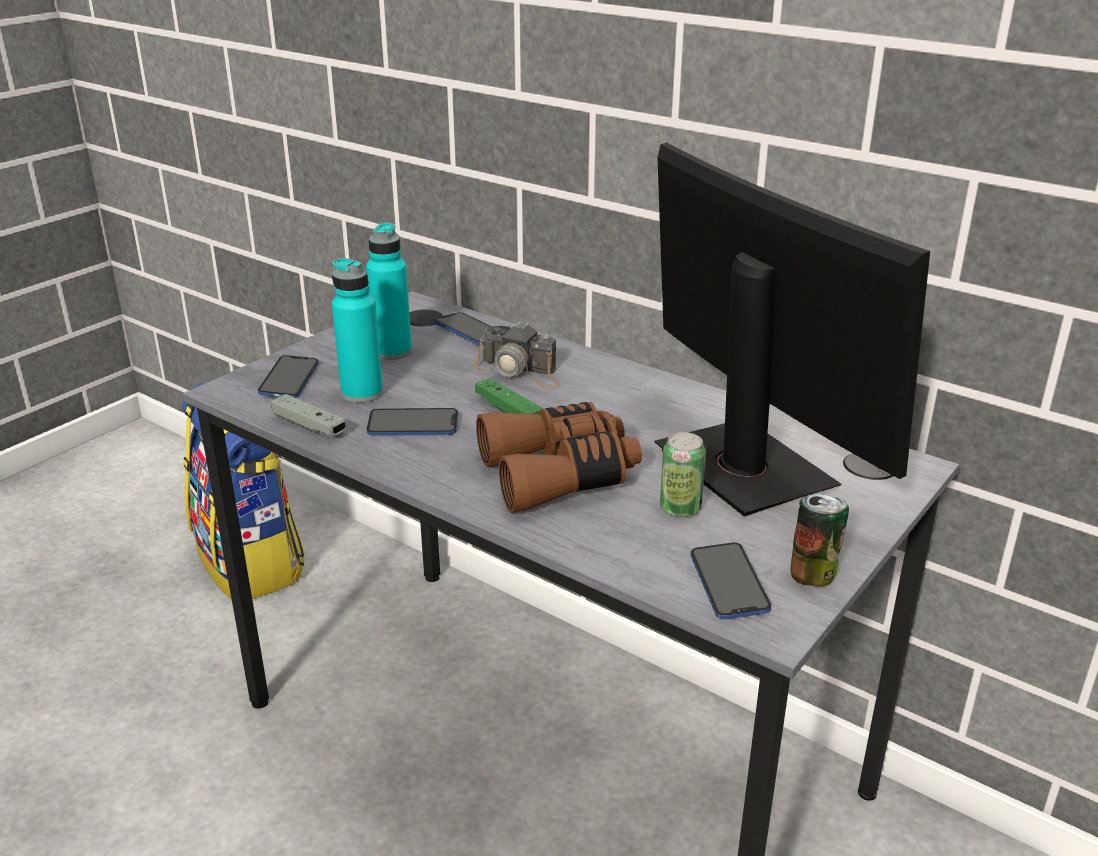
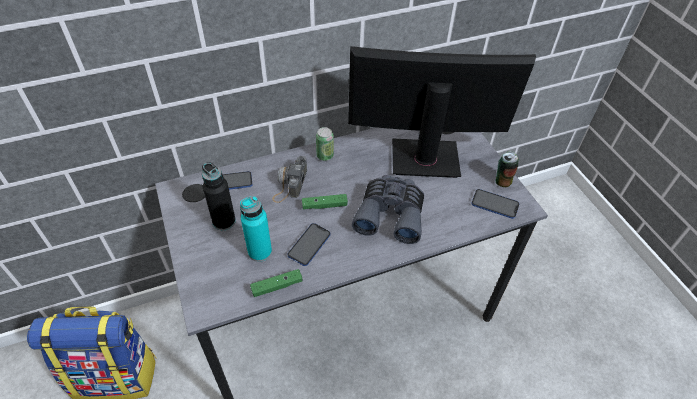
camera: 60 degrees left, 20 degrees up
phone [258,355,319,398] -> none
grey game controller [271,394,347,436] -> green game controller [250,269,302,297]
turquoise bottle [366,222,412,360] -> black bottle [202,162,236,230]
camera [474,322,561,389] -> camera turned 135 degrees clockwise [272,156,307,203]
brown binoculars [476,402,642,513] -> grey binoculars [352,175,424,244]
can [660,432,706,517] -> can moved to [316,127,334,161]

